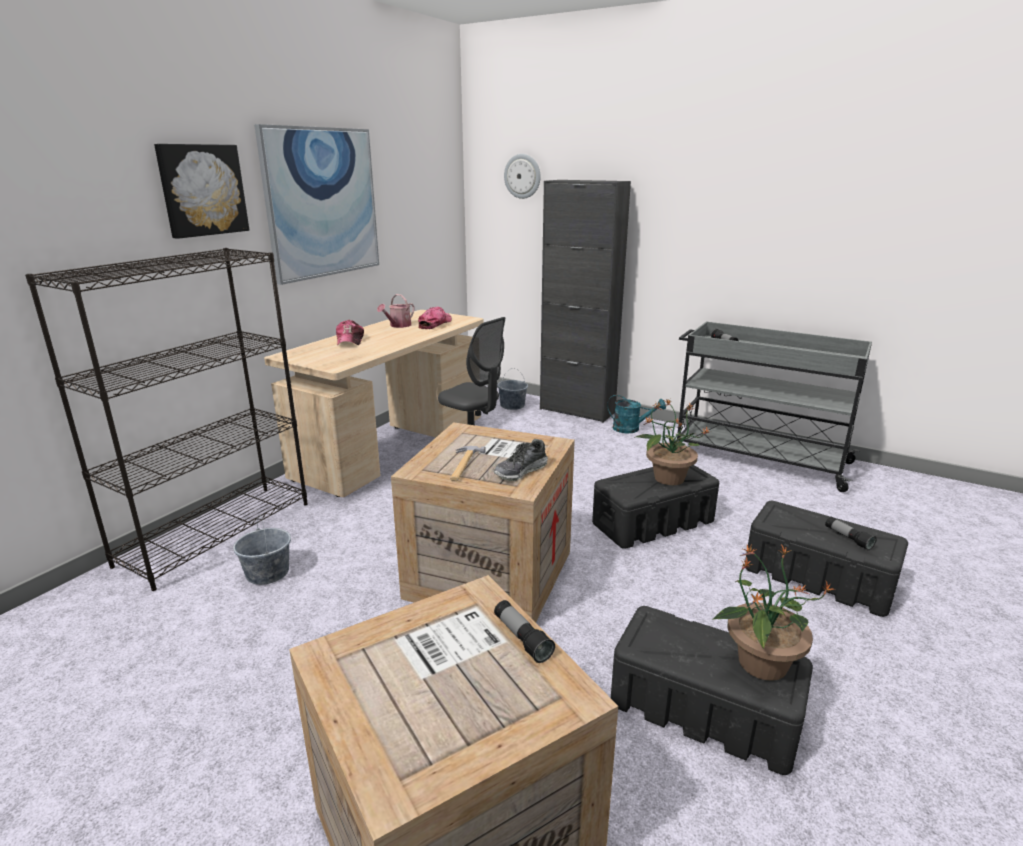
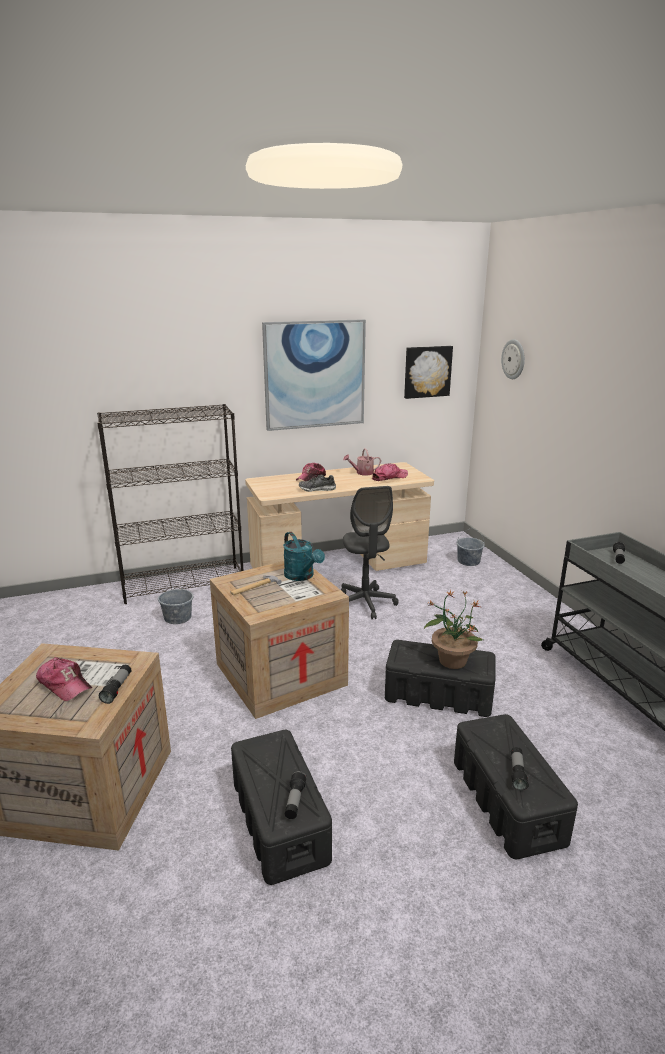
camera: 40 degrees right, 0 degrees up
picture [154,144,249,239] -> picture moved to [404,346,453,399]
shoe [494,439,548,481] -> shoe moved to [299,475,336,492]
black cabinet [540,180,631,423] -> none
turquoise watering can [607,395,666,433] -> turquoise watering can moved to [283,532,325,581]
potted plant [712,545,834,681] -> flashlight [285,771,307,819]
none -> cap [36,657,92,701]

